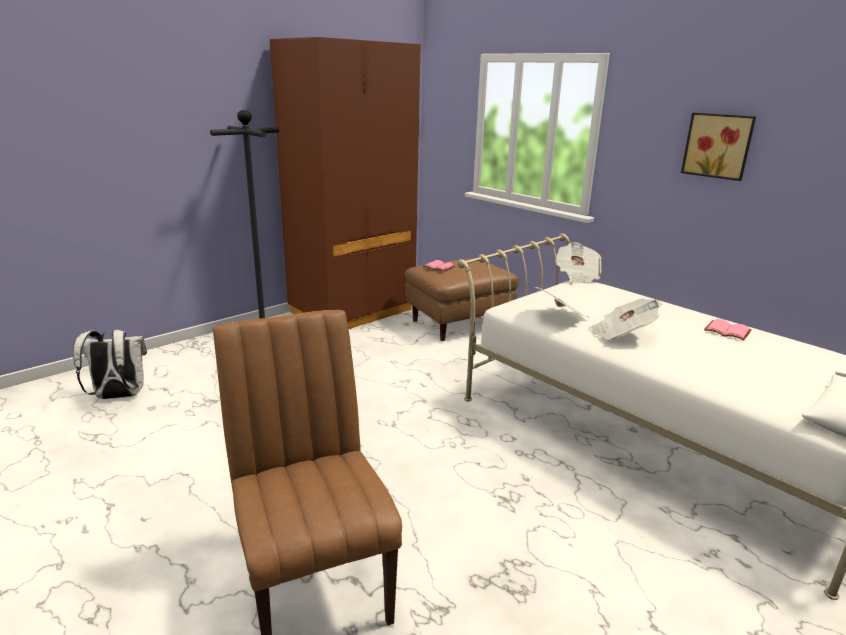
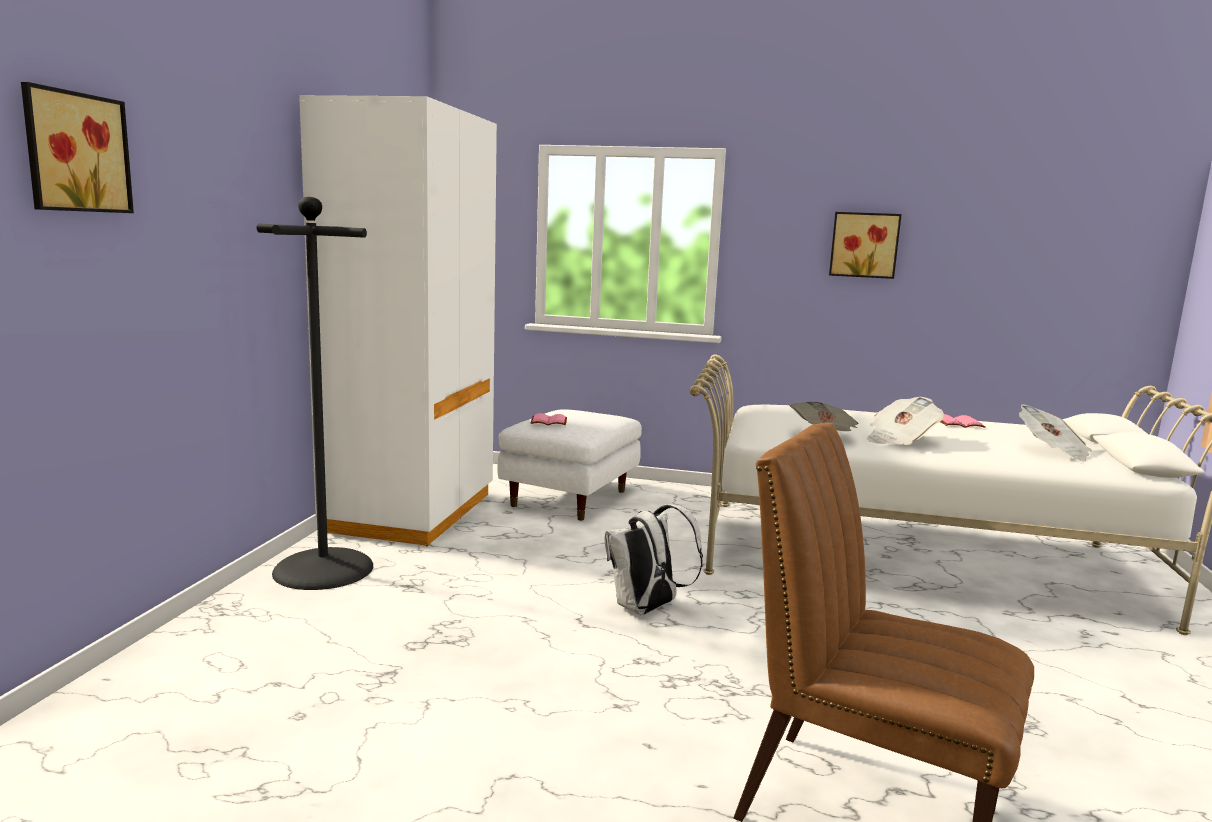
camera: 35 degrees left, 10 degrees down
white backpack [73,330,147,399] -> white backpack moved to [604,504,703,615]
brown wardrobe [270,37,421,329] -> white wardrobe [299,95,497,546]
brown ottoman [404,259,518,341] -> white ottoman [498,409,642,521]
newspaper [555,242,602,284] -> newspaper moved to [1019,404,1092,462]
none -> picture [21,82,134,213]

